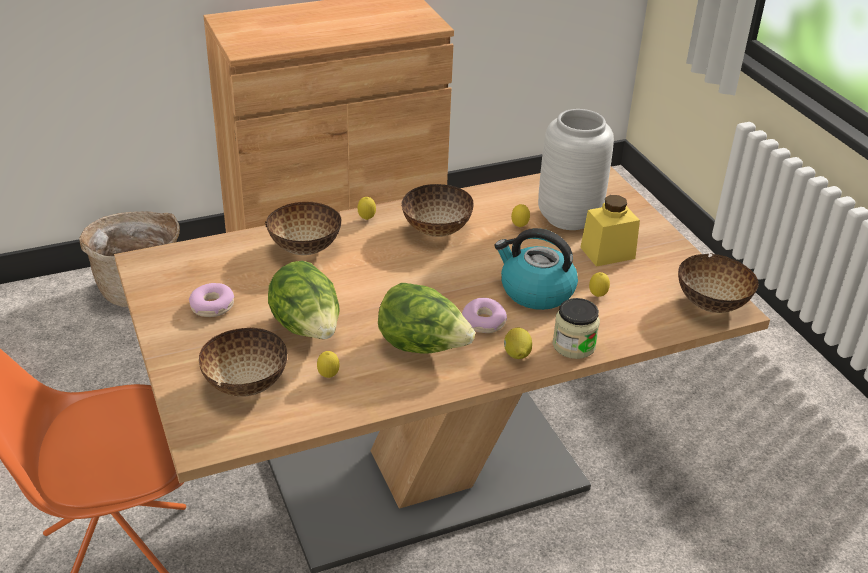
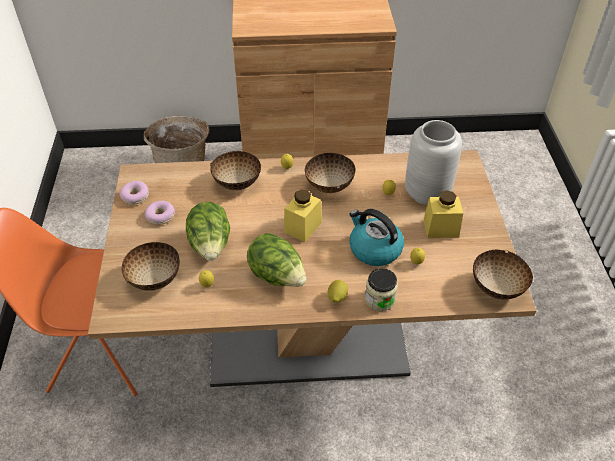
camera: 20 degrees right, 10 degrees up
donut [462,298,507,333] -> donut moved to [120,181,149,205]
none -> yellow jar [284,190,322,242]

